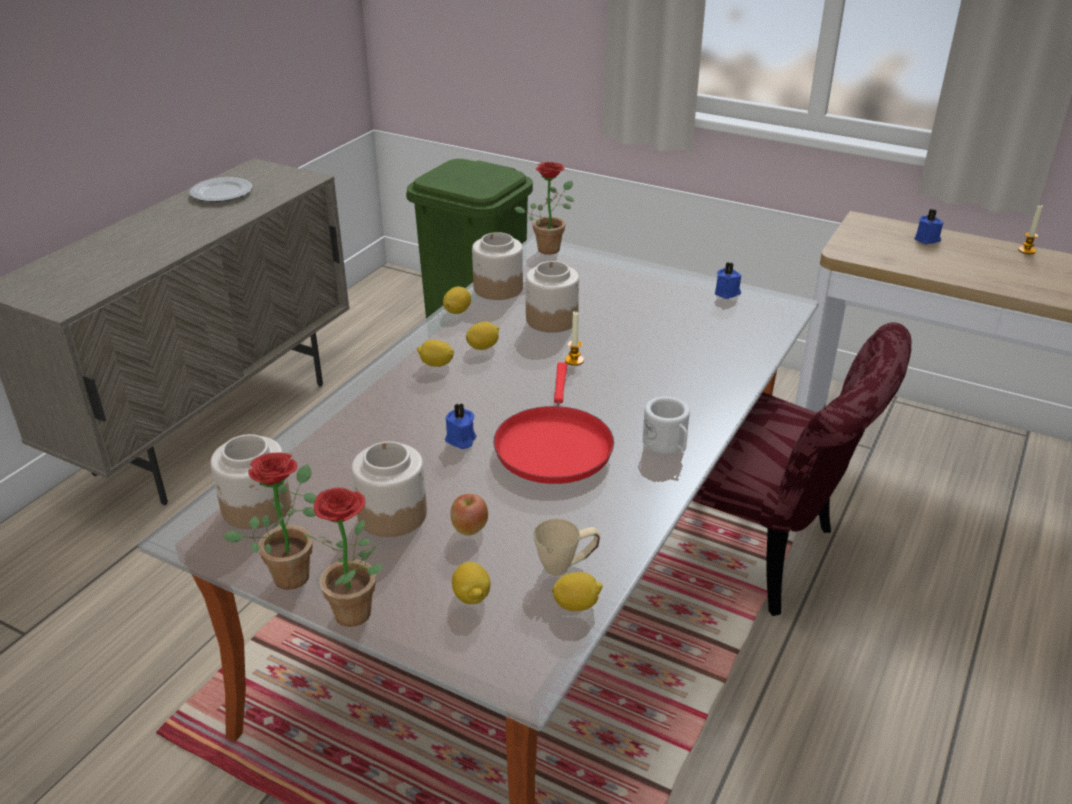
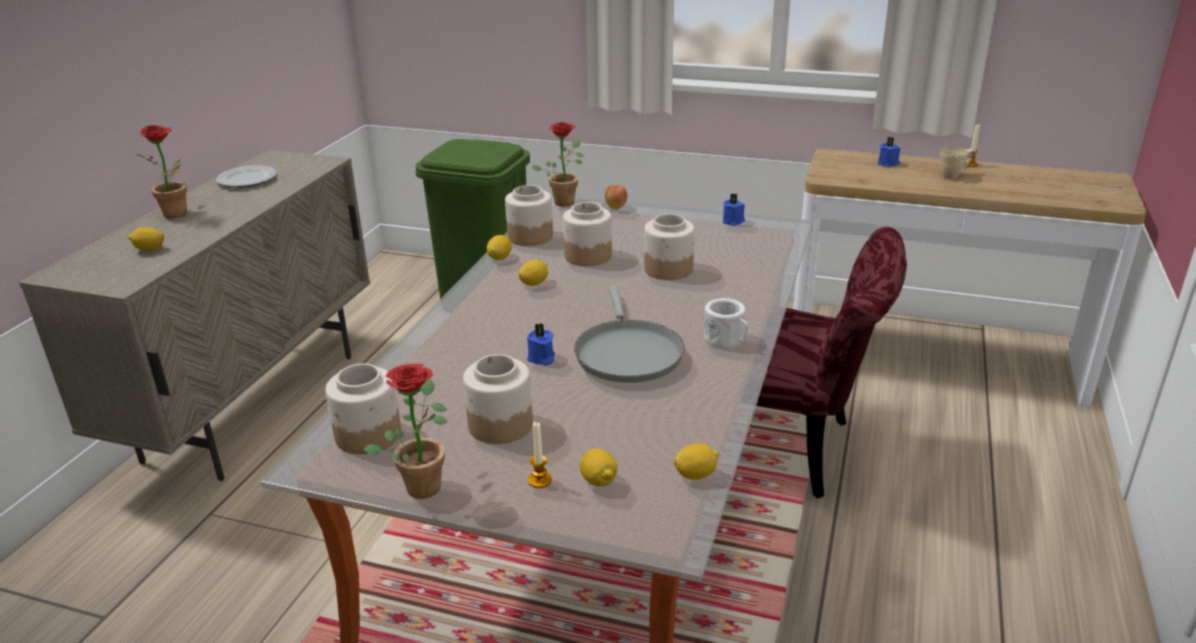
camera: 10 degrees left, 5 degrees down
potted plant [303,488,383,627] -> potted plant moved to [137,125,187,218]
lemon [417,340,454,367] -> lemon moved to [128,227,164,251]
apple [450,494,488,536] -> apple moved to [605,185,627,210]
red frying pan [494,362,614,484] -> grey frying pan [574,286,684,383]
beige mug [534,519,601,576] -> beige mug moved to [940,147,975,179]
candle [565,311,584,366] -> candle moved to [528,421,552,488]
none -> jar [644,214,695,280]

